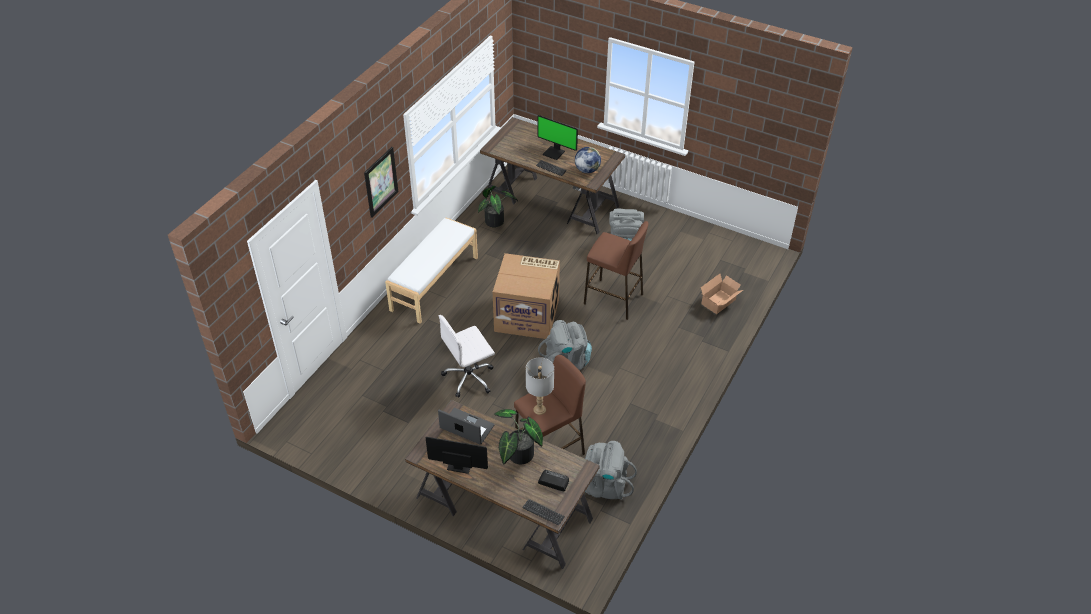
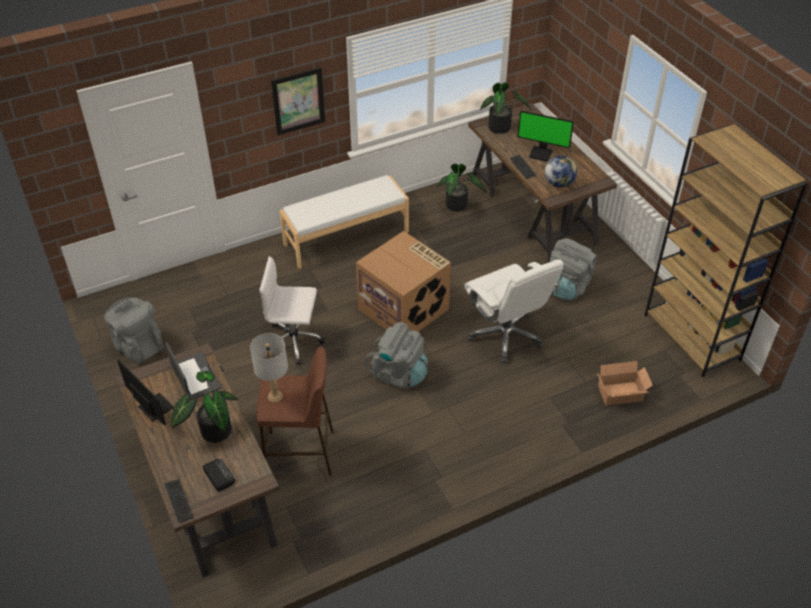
camera: 35 degrees right, 0 degrees up
monitor [537,115,578,160] -> monitor turned 45 degrees counterclockwise [518,111,574,162]
brown stool [584,221,648,320] -> white office chair [464,259,563,363]
grey backpack [585,441,637,500] -> grey backpack moved to [104,297,163,364]
none -> potted plant [480,82,531,134]
none -> brown bookcase [644,124,808,377]

